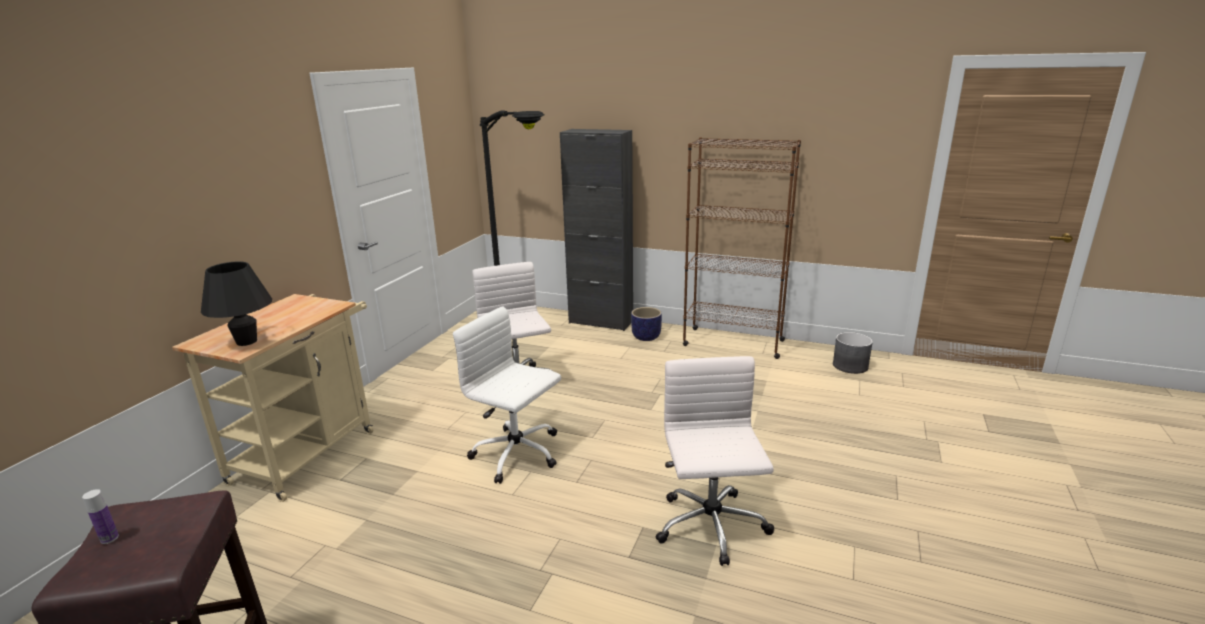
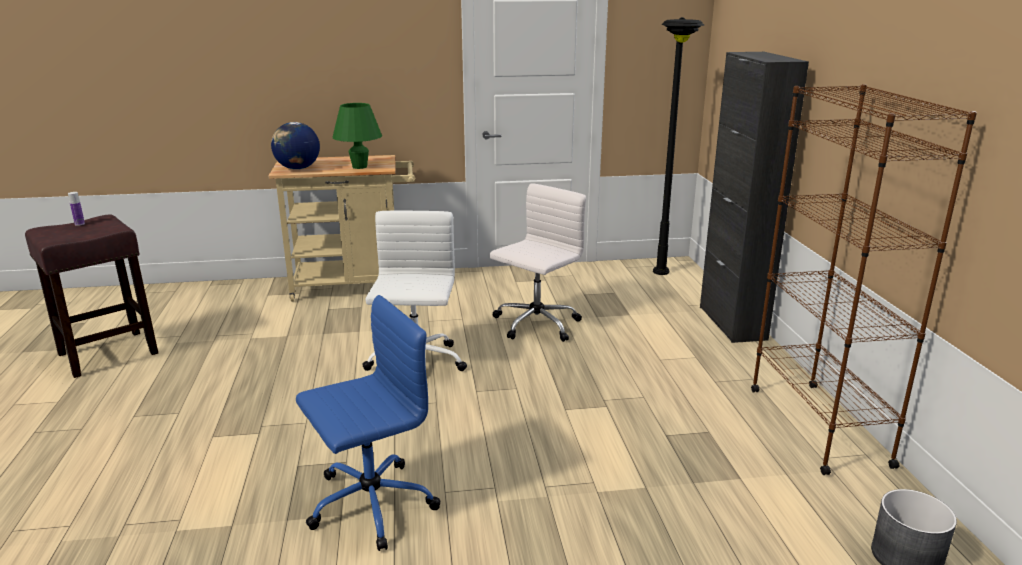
camera: 60 degrees right, 0 degrees up
black table lamp [201,261,272,346] -> globe [271,122,320,170]
planter [631,307,662,341] -> none
white office chair [655,356,774,566] -> blue office chair [296,295,440,551]
none -> green table lamp [333,103,382,169]

